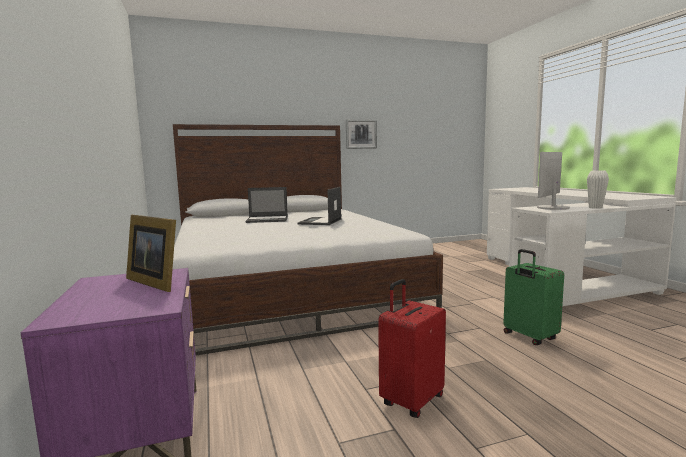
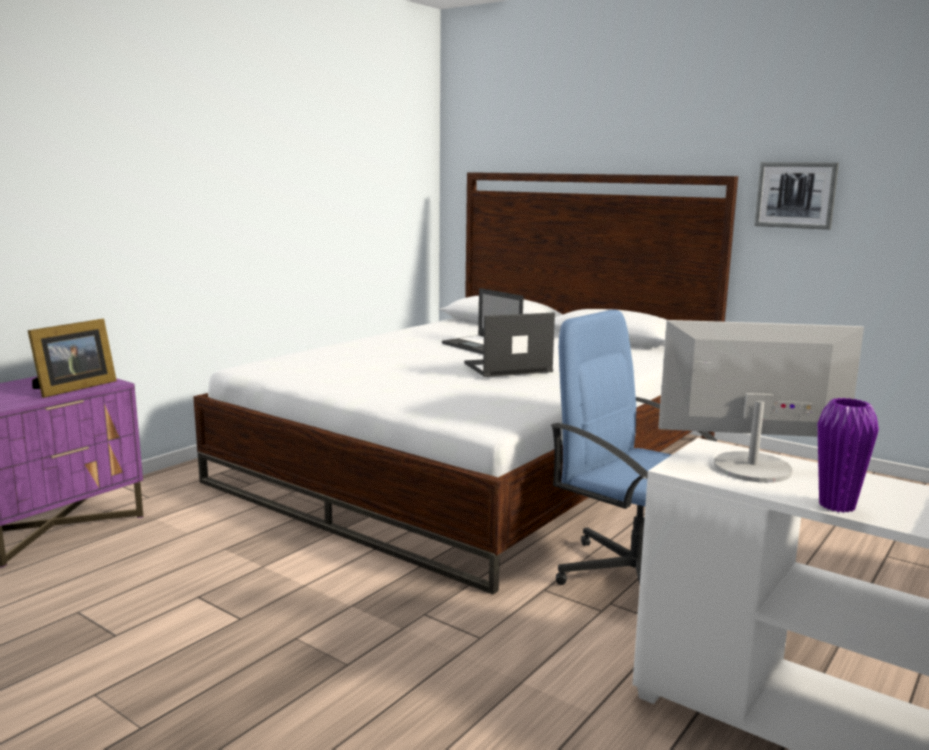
camera: 55 degrees right, 5 degrees up
picture frame [126,215,176,292] -> picture frame turned 150 degrees counterclockwise [28,319,117,398]
red suitcase [378,279,446,418] -> none
green suitcase [503,249,564,345] -> none
white vase [587,171,609,209] -> purple vase [818,398,879,513]
none -> blue office chair [550,309,717,585]

